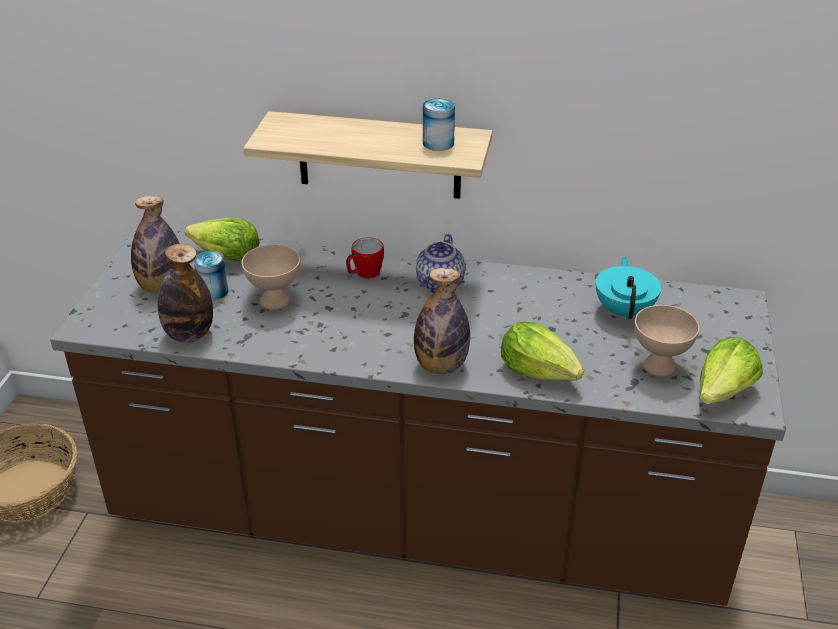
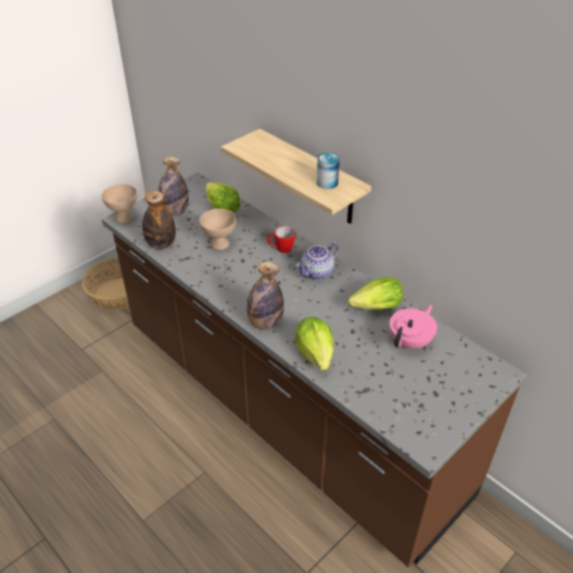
camera: 35 degrees right, 5 degrees up
can [194,251,229,300] -> none
turquoise teapot [596,256,661,321] -> pink teapot [389,305,437,349]
beige bowl [634,305,700,377] -> beige bowl moved to [102,184,137,223]
lettuce [700,337,763,405] -> lettuce moved to [348,277,403,310]

